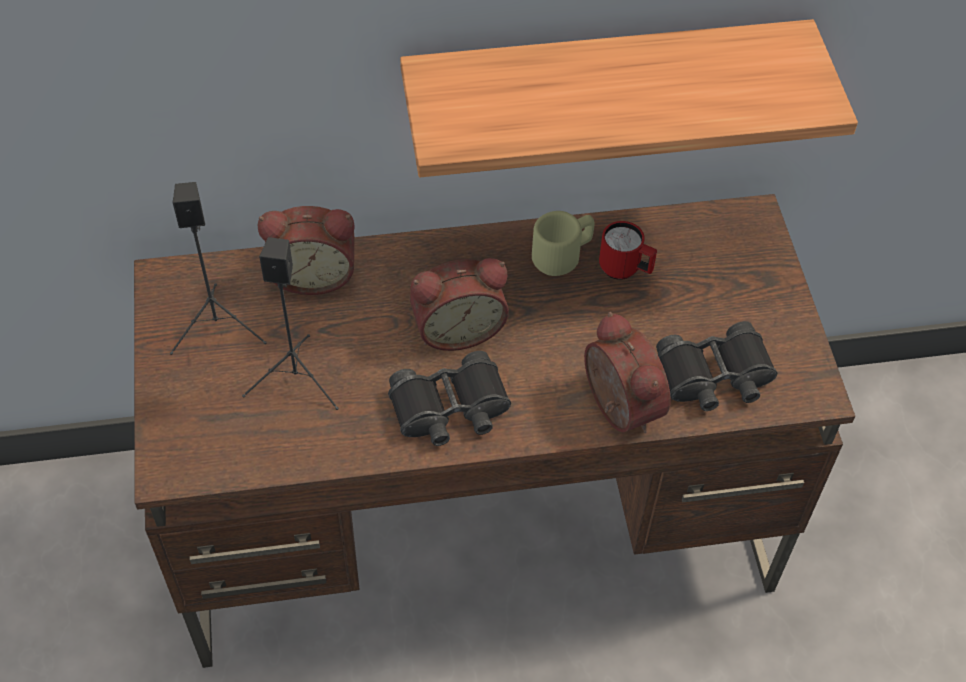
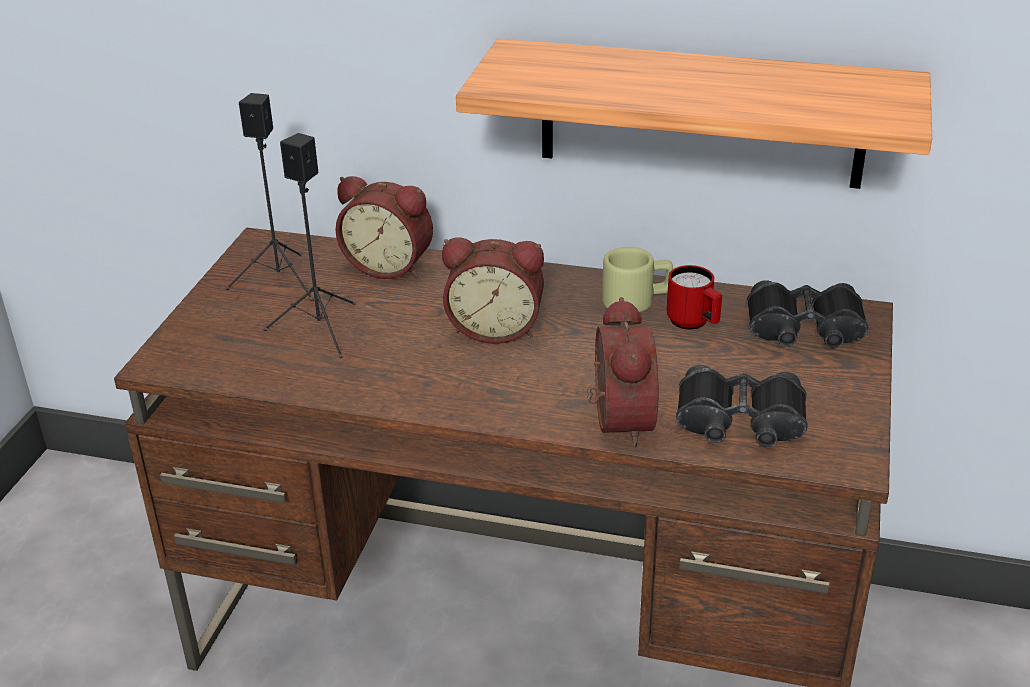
camera: 25 degrees right, 20 degrees down
black binoculars [388,351,511,446] -> black binoculars moved to [747,280,869,348]

